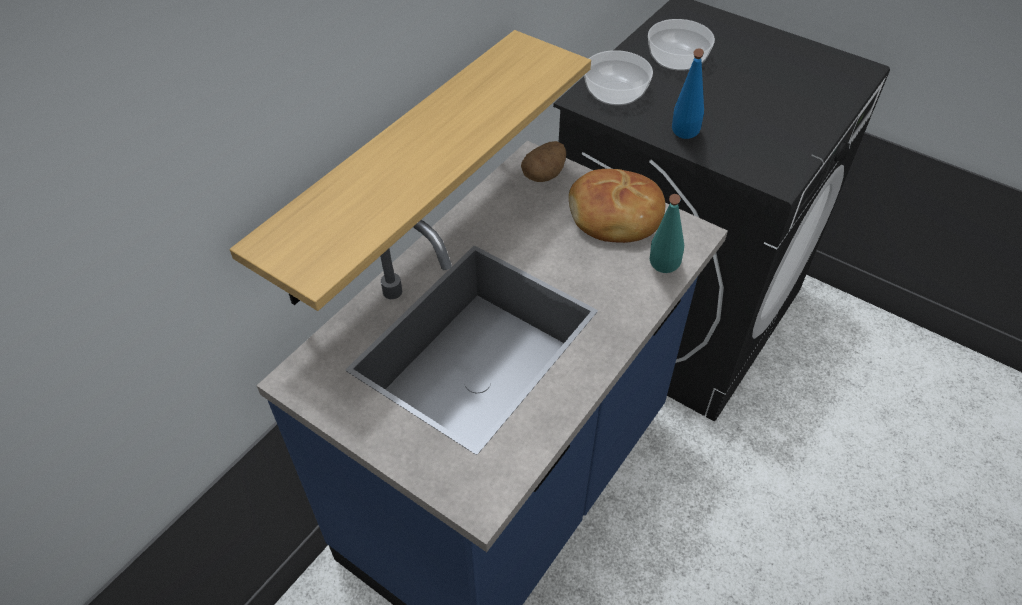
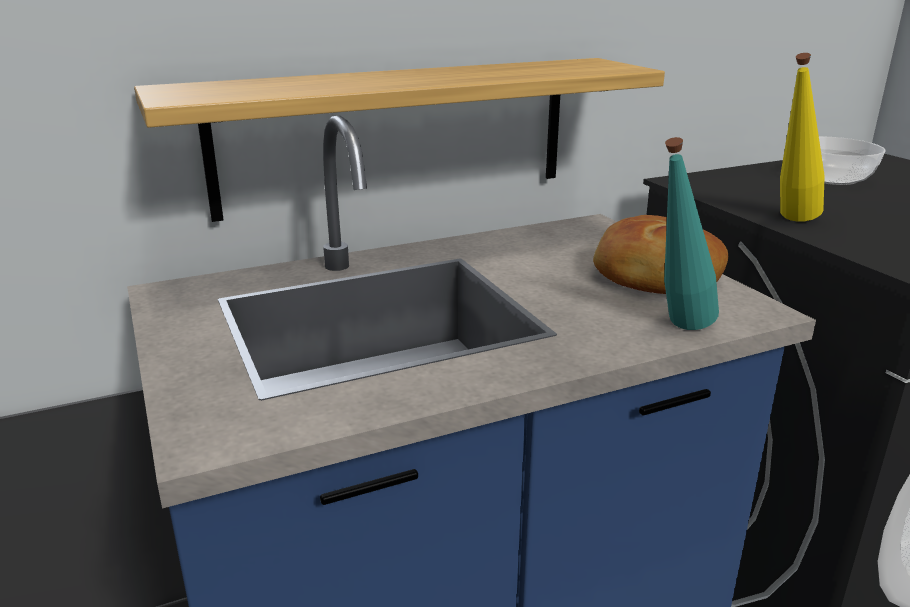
camera: 30 degrees right, 25 degrees down
potato [521,141,566,182] -> none
bowl [584,50,653,105] -> none
blue bottle [672,48,704,139] -> yellow bottle [780,53,825,222]

